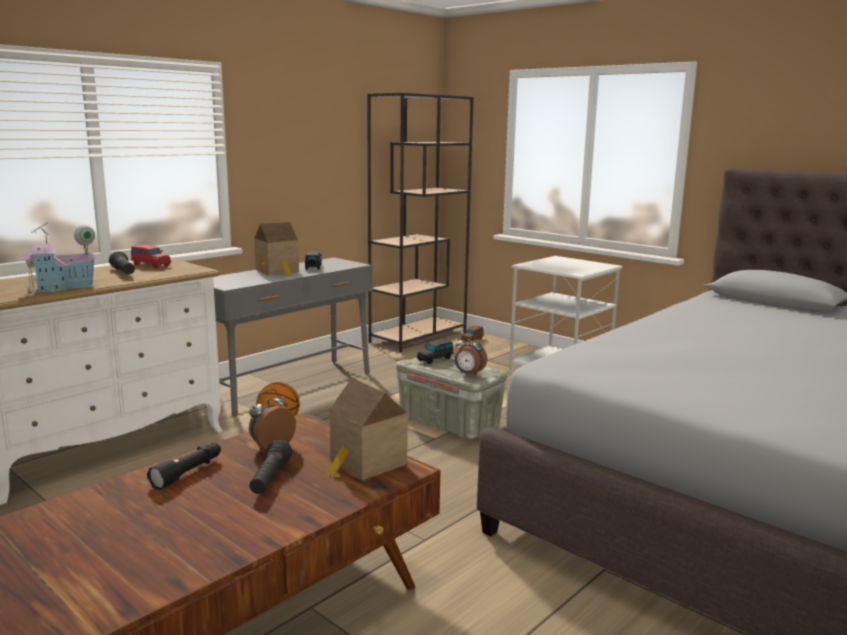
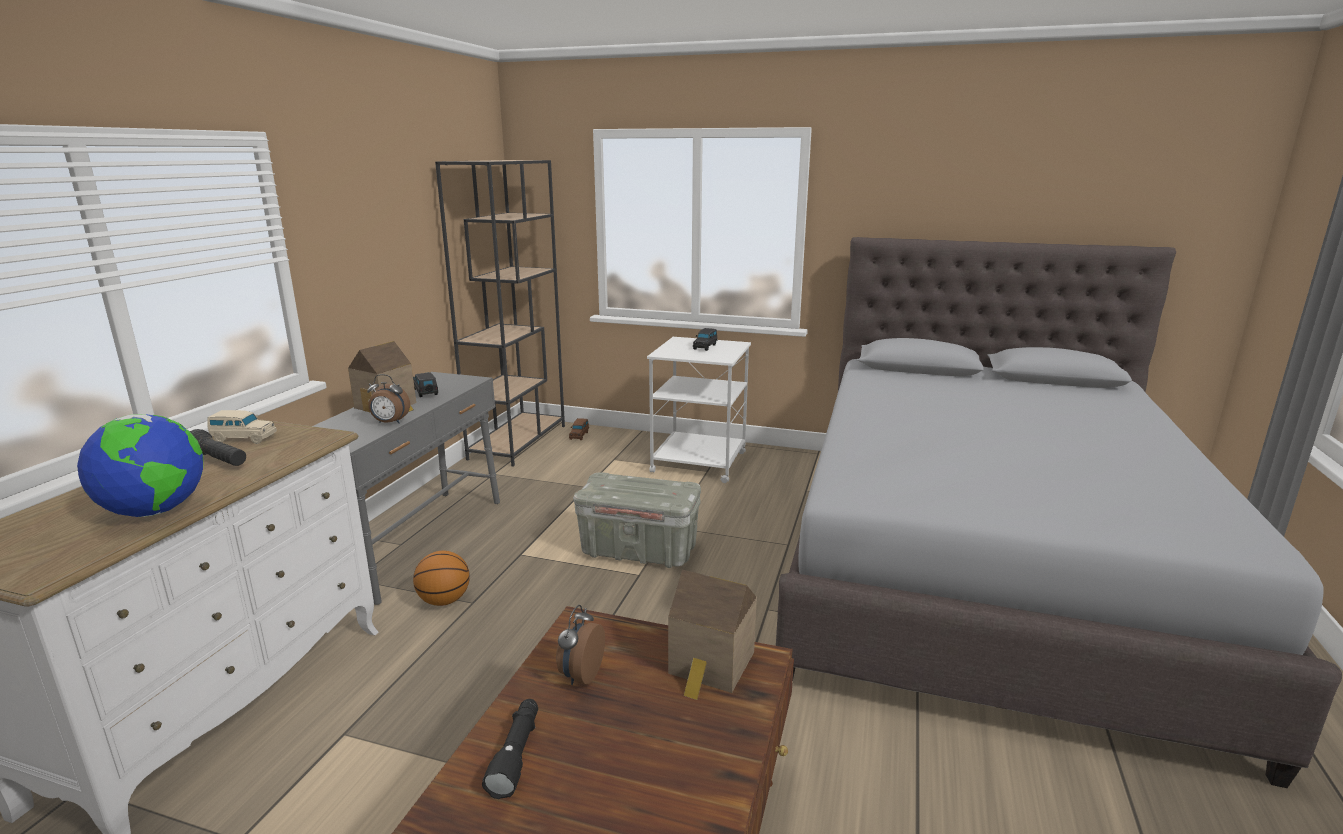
camera: 25 degrees left, 5 degrees up
toy house [22,222,97,292] -> globe [77,414,203,517]
red toy car [131,245,171,268] -> beige toy car [207,410,277,444]
black flashlight [249,439,292,494] -> none
black toy car [417,339,454,364] -> black toy car moved to [693,328,718,351]
alarm clock [455,333,487,376] -> alarm clock moved to [367,374,410,424]

